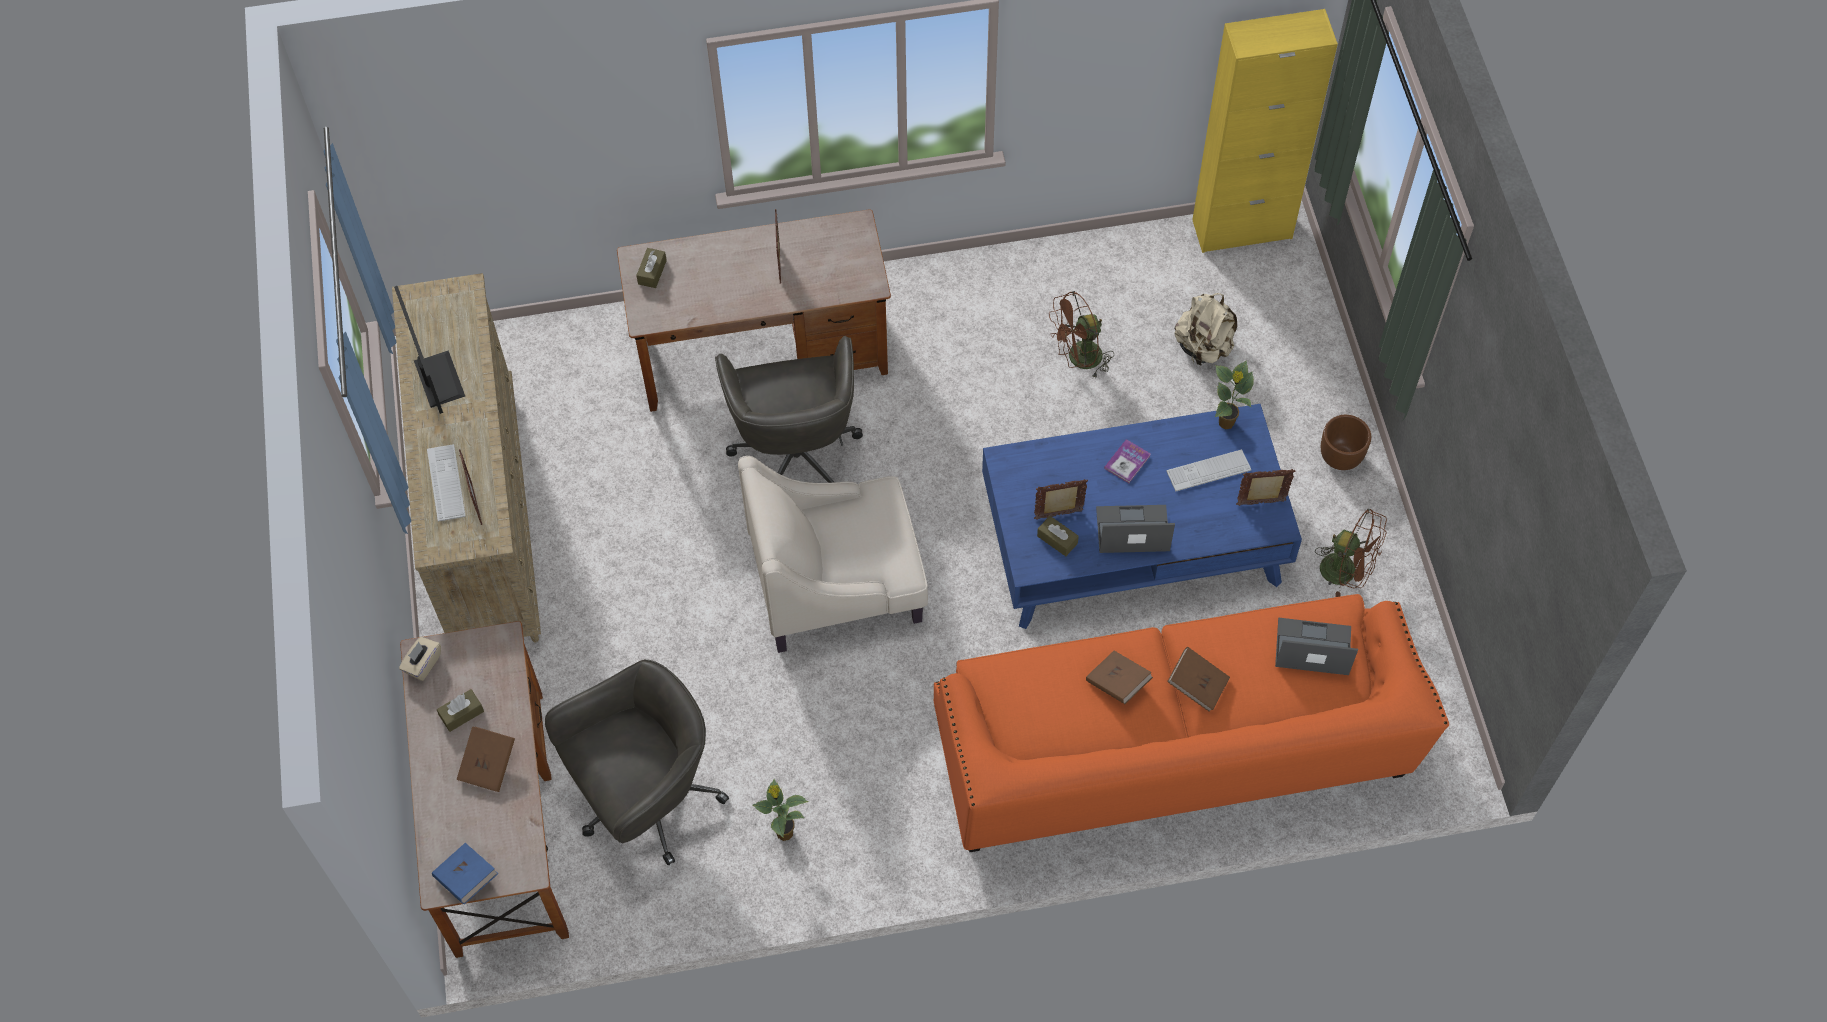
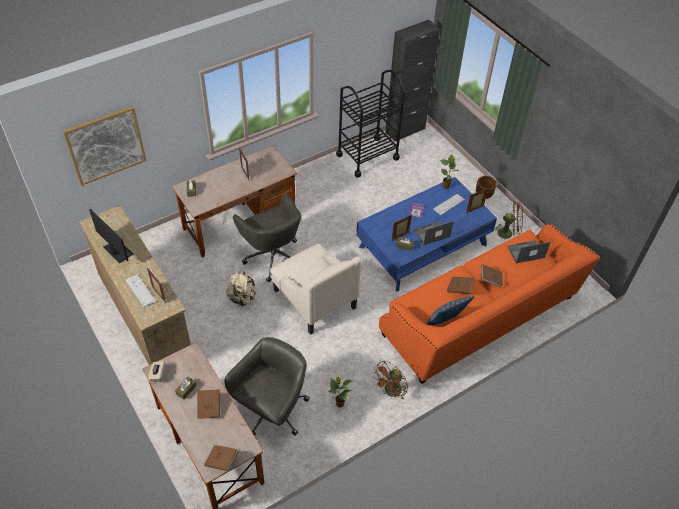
camera: 25 degrees left, 10 degrees down
blue book [432,843,498,904] -> brown book [204,445,239,471]
beige armchair [738,456,928,653] -> beige armchair turned 90 degrees counterclockwise [270,244,361,335]
brown fan [1049,291,1114,378] -> brown fan moved to [372,361,408,399]
beige backpack [1174,293,1237,366] -> beige backpack moved to [226,270,256,307]
yellow cabinet [1192,9,1338,253] -> black cabinet [385,20,440,142]
none -> picture [63,106,147,186]
none -> black cart [336,70,405,178]
none -> pillow [426,296,474,325]

